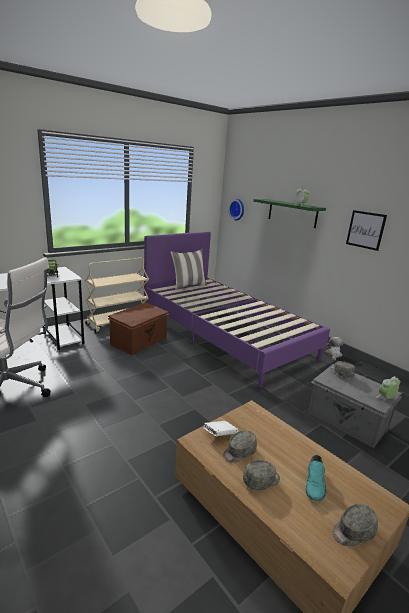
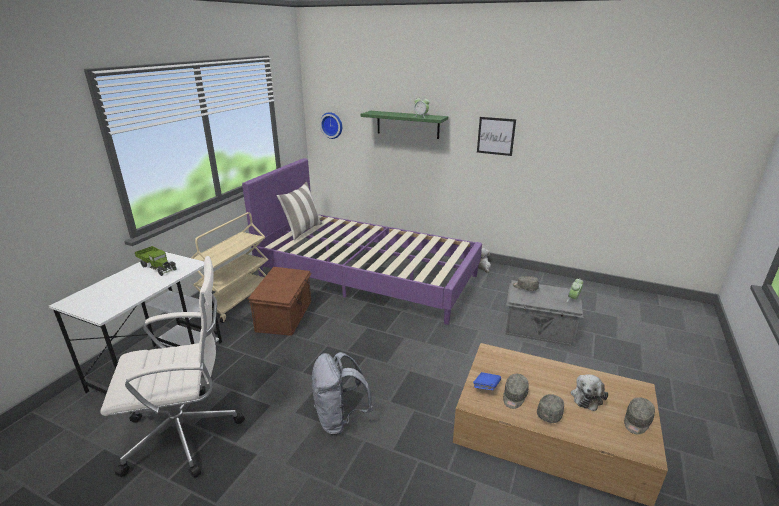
camera: 25 degrees left, 5 degrees up
white book [204,421,238,436] -> blue book [473,372,501,390]
turquoise shoe [305,455,327,501] -> plush toy [570,374,608,411]
none -> grey backpack [311,352,373,435]

